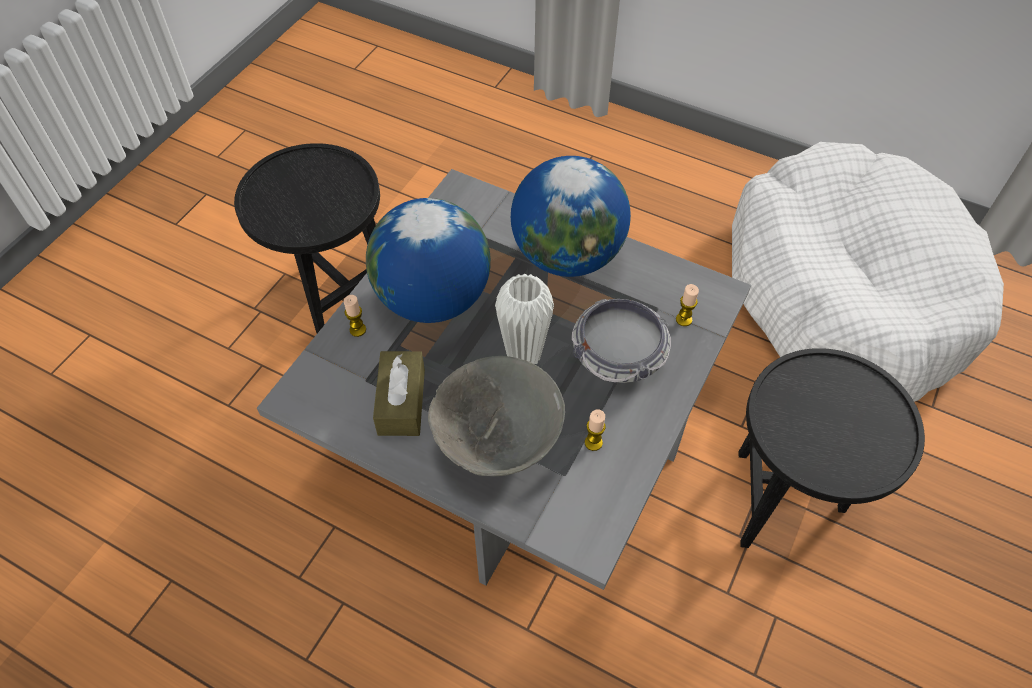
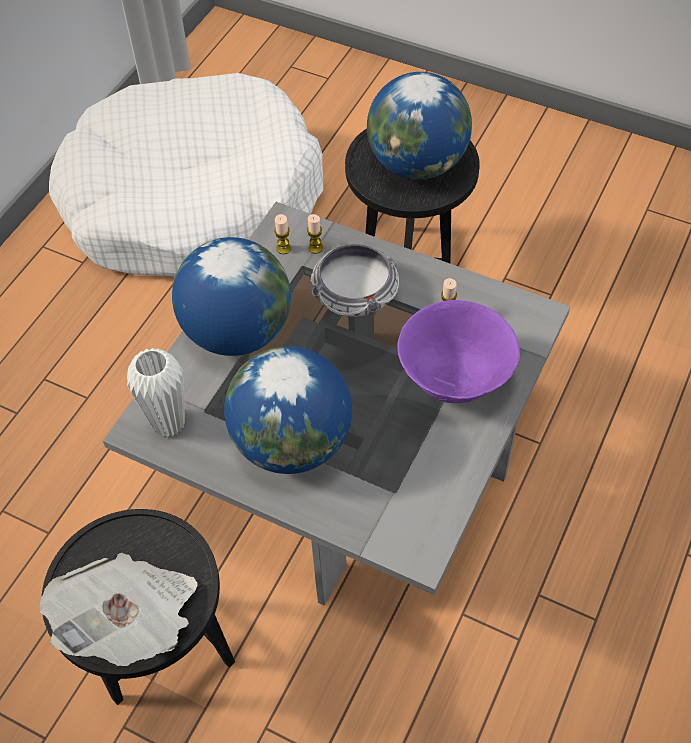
camera: 90 degrees left, 0 degrees up
candle [344,295,366,337] -> candle moved to [274,214,291,254]
brown tissue box [373,351,425,436] -> none
grey bowl [428,356,565,476] -> purple bowl [397,300,520,403]
white vase [495,274,554,364] -> white vase moved to [127,348,185,437]
none -> newspaper [39,553,198,666]
none -> globe [367,72,472,180]

